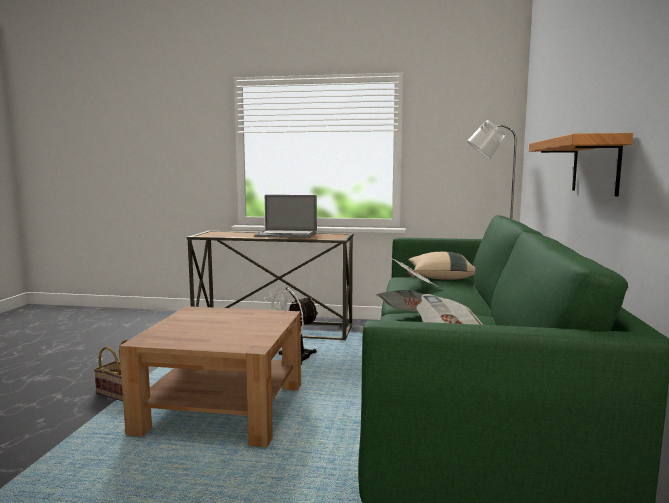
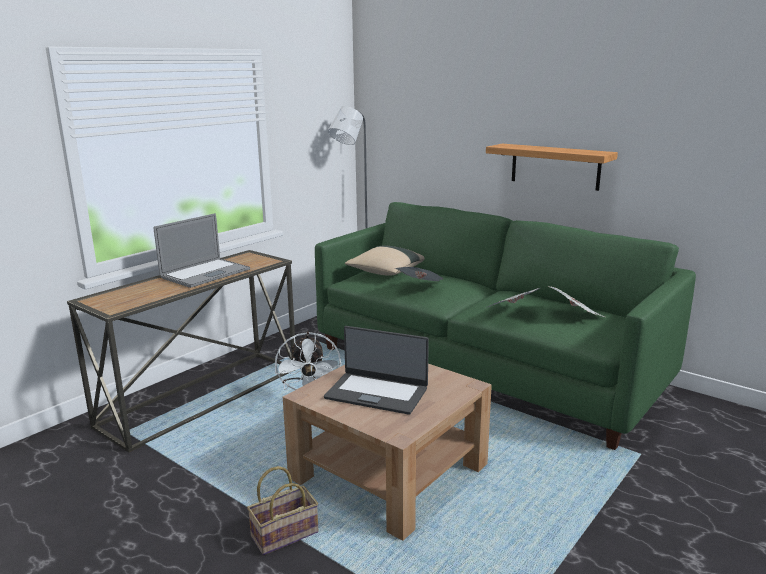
camera: 60 degrees left, 10 degrees up
none -> laptop [324,326,429,415]

